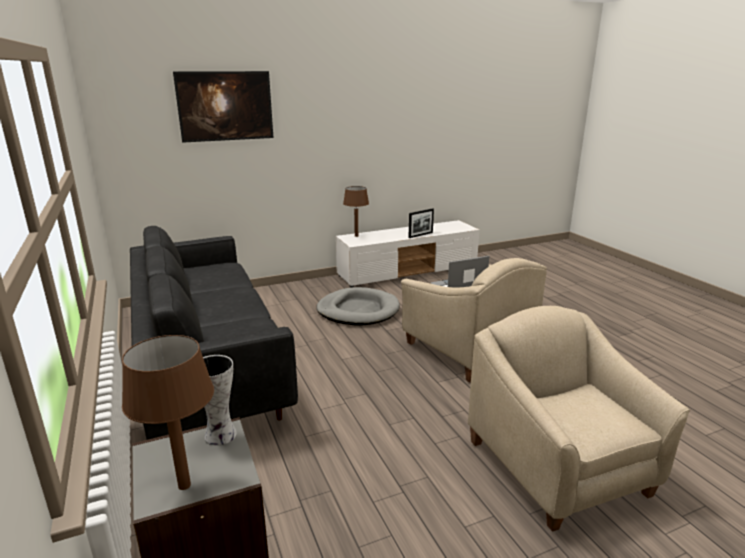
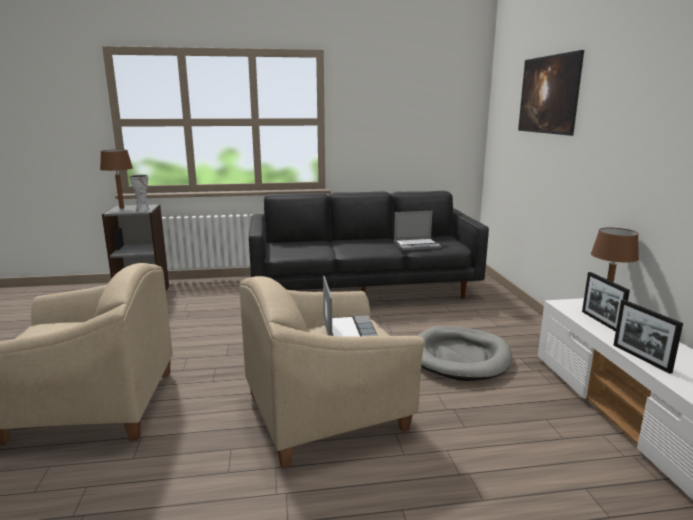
camera: 105 degrees right, 5 degrees down
none -> laptop [394,211,442,251]
none -> picture frame [582,272,630,331]

